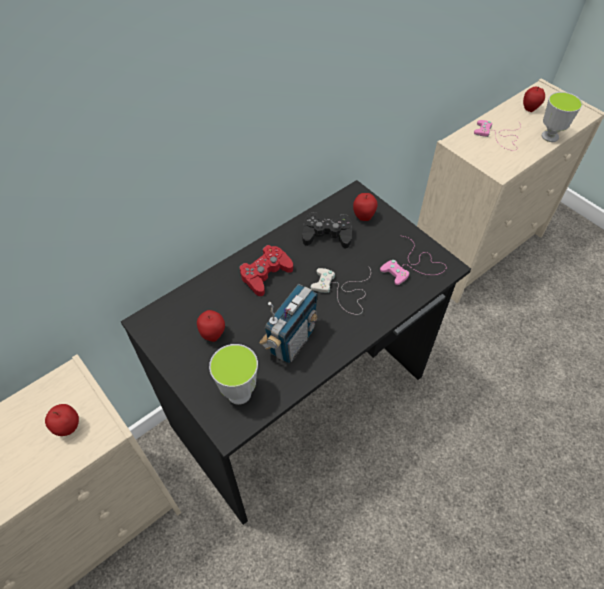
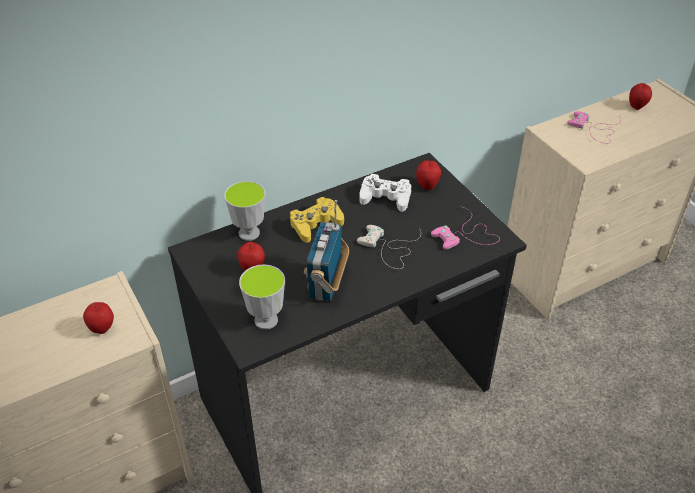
camera: 10 degrees right, 10 degrees down
red game controller [239,245,293,296] -> yellow game controller [290,197,344,243]
radio [260,284,318,363] -> radio turned 150 degrees clockwise [304,200,349,301]
black game controller [302,212,352,249] -> white game controller [359,174,411,212]
cup [542,92,583,142] -> cup moved to [224,181,265,241]

